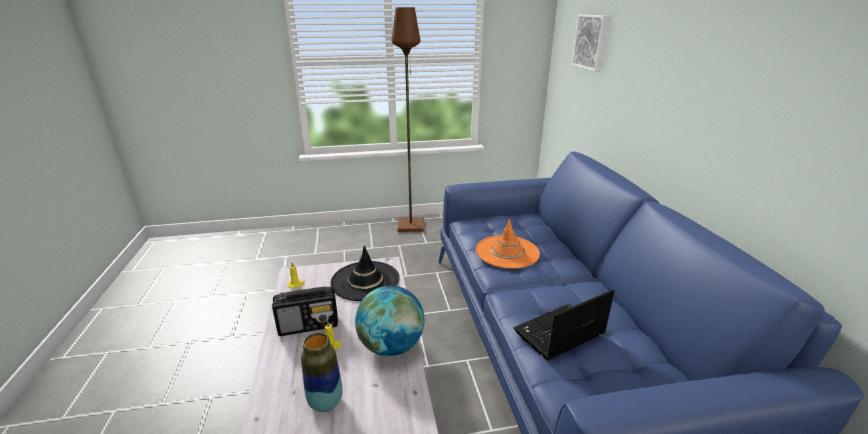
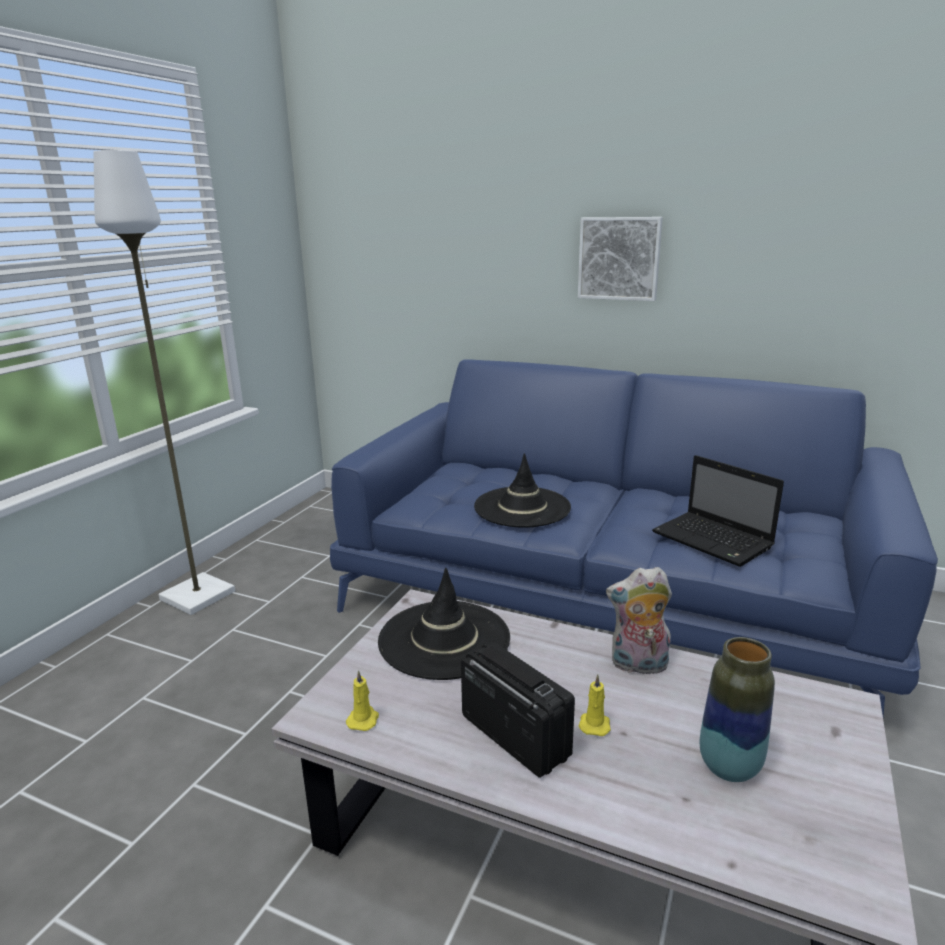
camera: 55 degrees left, 5 degrees down
radio [272,286,338,336] -> radio turned 60 degrees counterclockwise [461,642,575,778]
globe [355,285,424,356] -> plush toy [606,567,672,674]
brown floor lamp [392,7,424,232] -> white floor lamp [93,150,235,615]
orange hat [476,218,540,269] -> black hat [474,453,571,528]
laptop [514,289,615,361] -> laptop turned 45 degrees counterclockwise [652,455,784,567]
picture [572,15,609,71] -> picture moved to [578,217,663,301]

